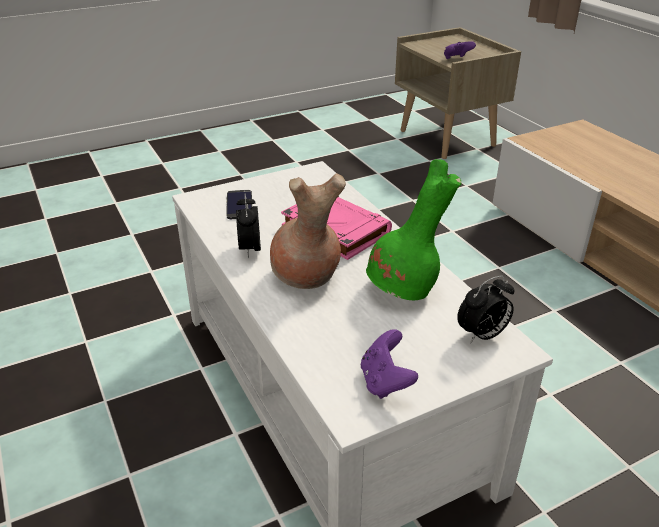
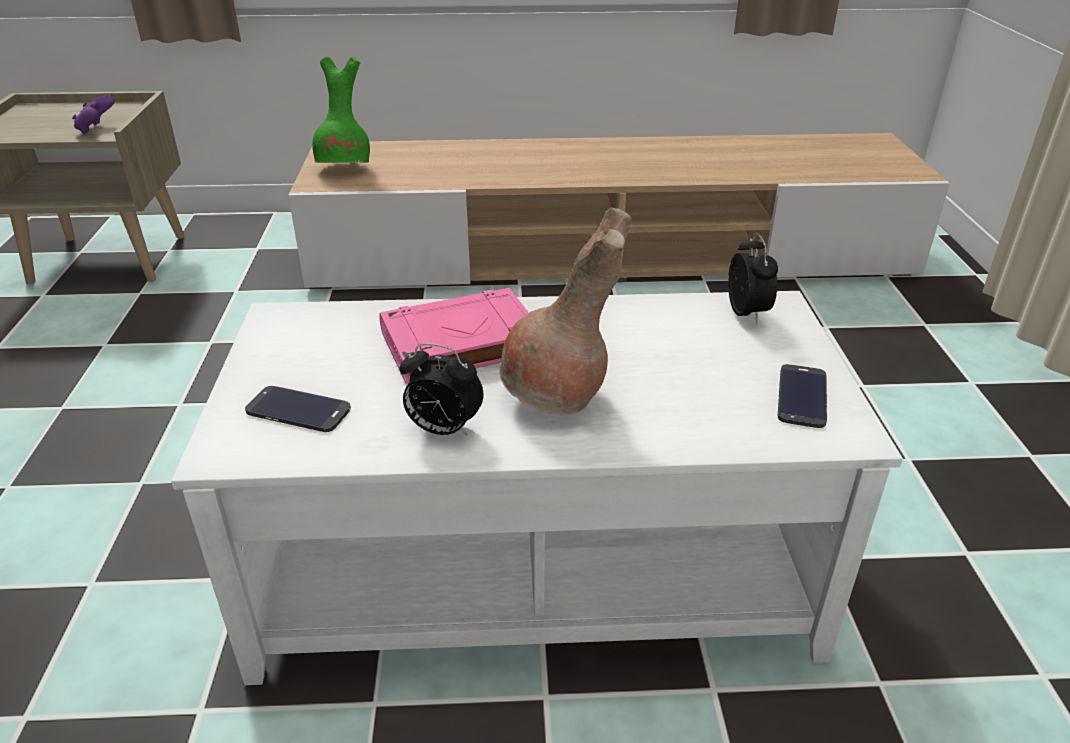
camera: 65 degrees left, 0 degrees up
purple game controller [361,329,418,399] -> phone [778,364,827,428]
green vase [366,159,461,300] -> green vase moved to [312,57,370,163]

